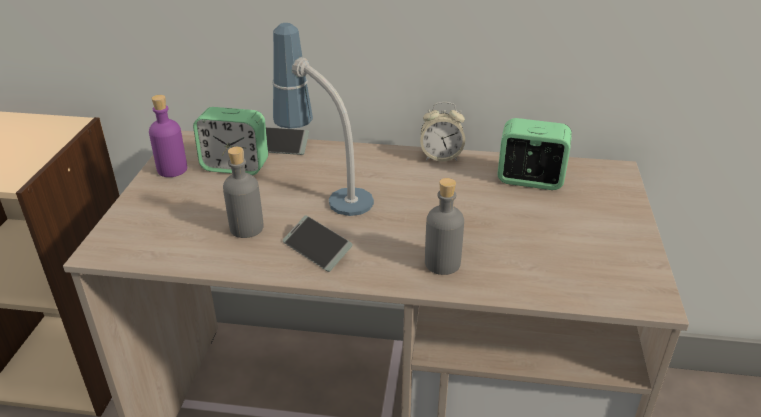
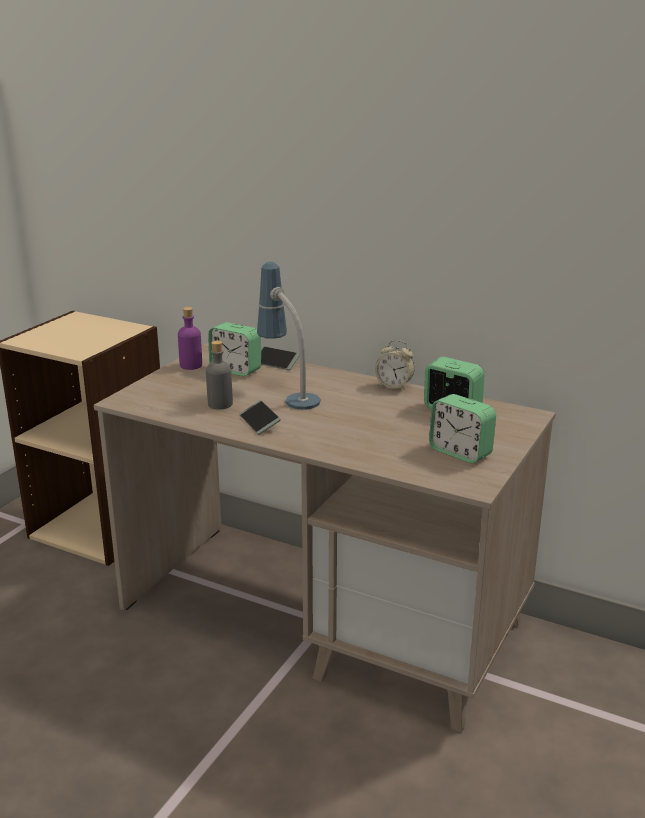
camera: 20 degrees right, 10 degrees down
grey bottle [425,178,464,275] -> none
none -> alarm clock [429,394,496,463]

